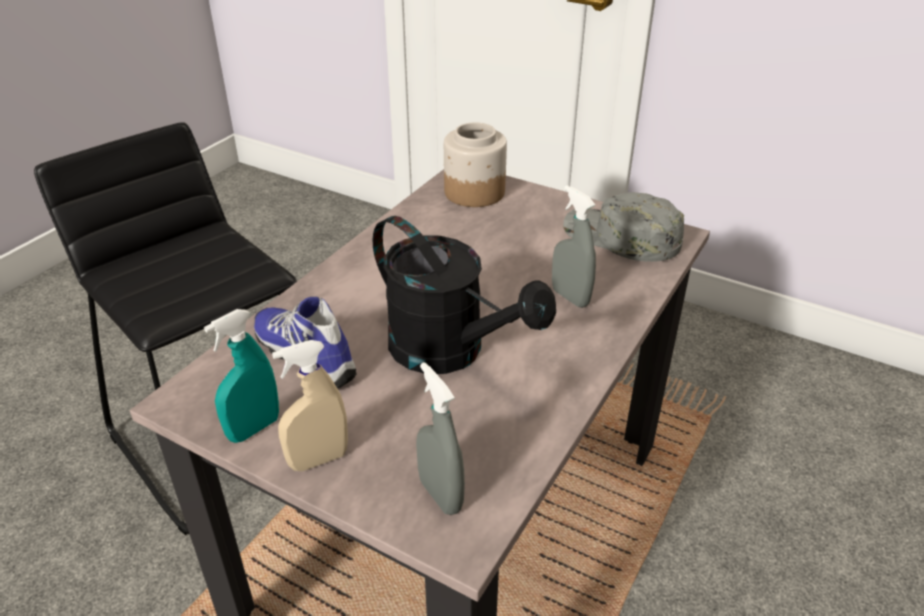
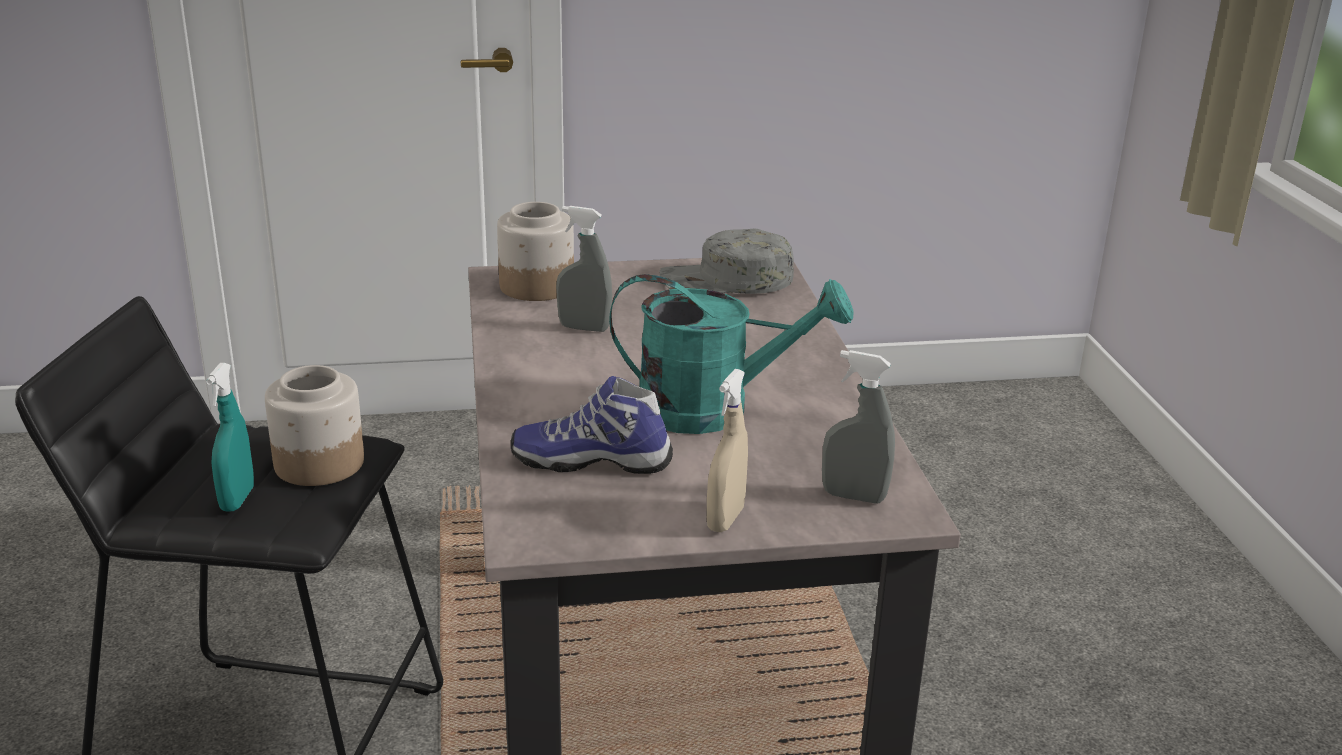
camera: 40 degrees left, 10 degrees down
turquoise spray bottle [204,309,279,443] -> turquoise spray bottle moved to [206,363,254,512]
black watering can [373,216,556,374] -> turquoise watering can [609,274,854,434]
grey spray bottle [552,185,596,308] -> grey spray bottle moved to [556,206,612,332]
none -> jar [265,365,364,486]

